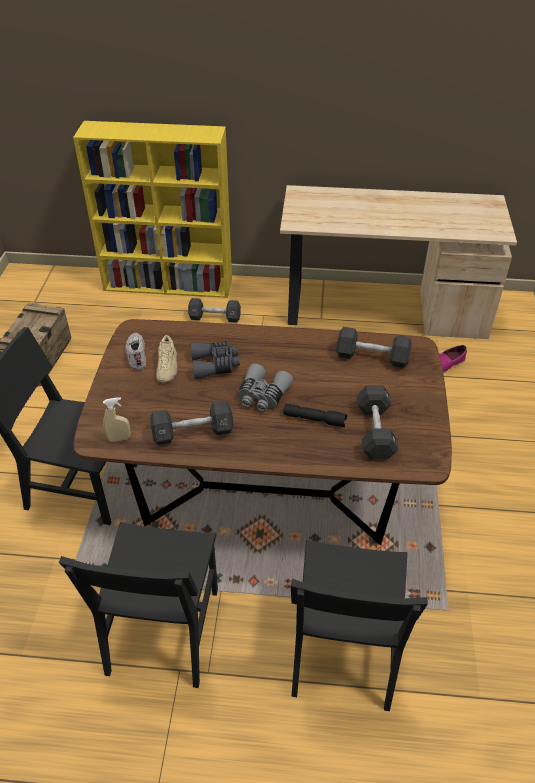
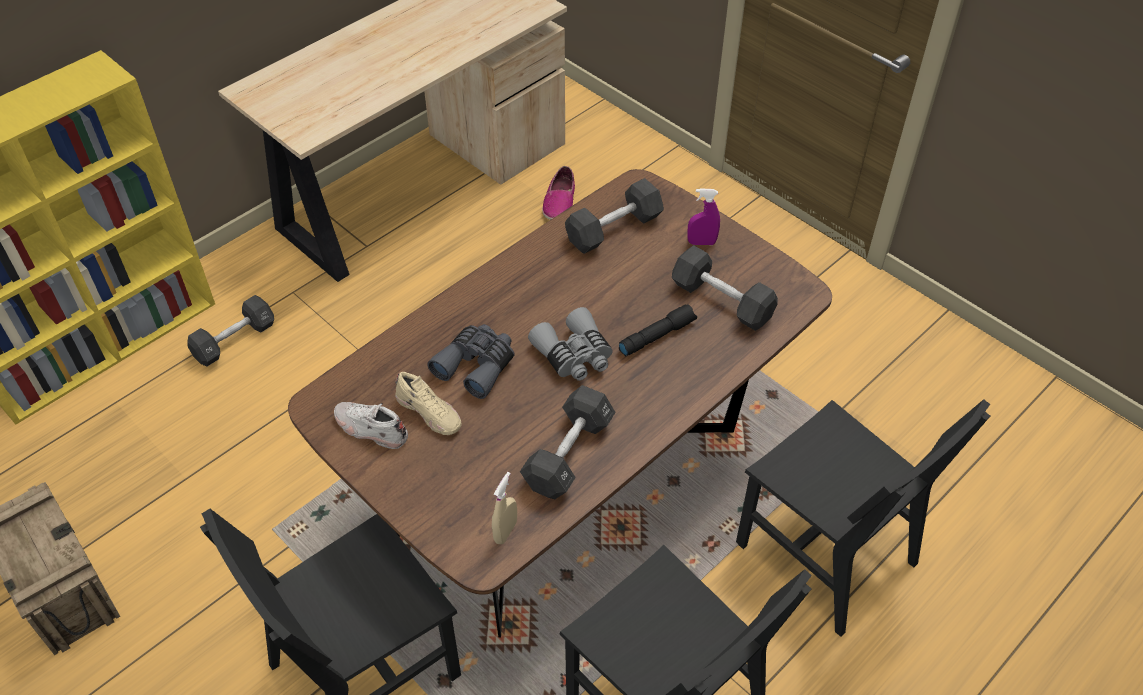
camera: 50 degrees left, 5 degrees up
none -> purple spray bottle [687,188,720,245]

